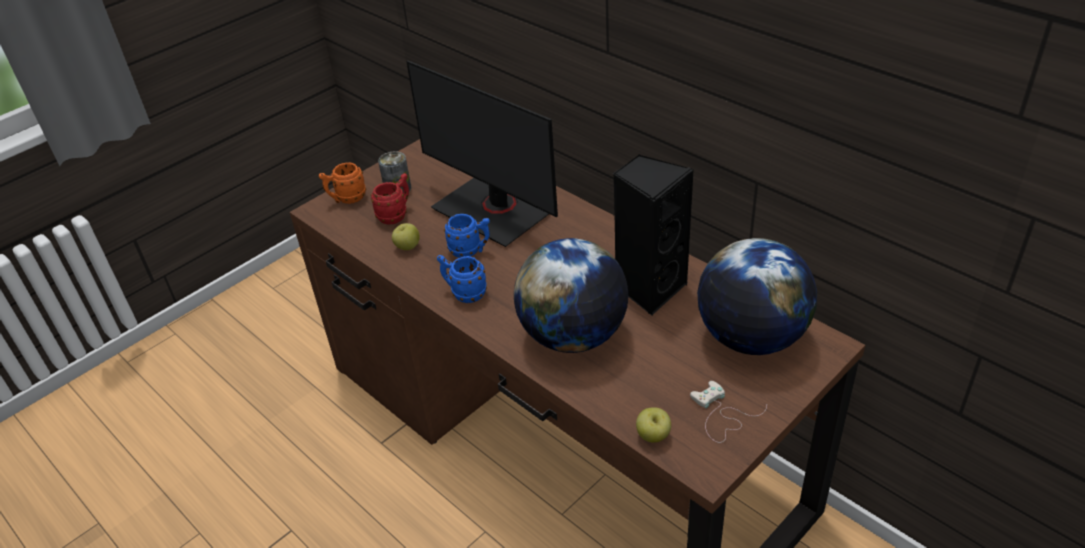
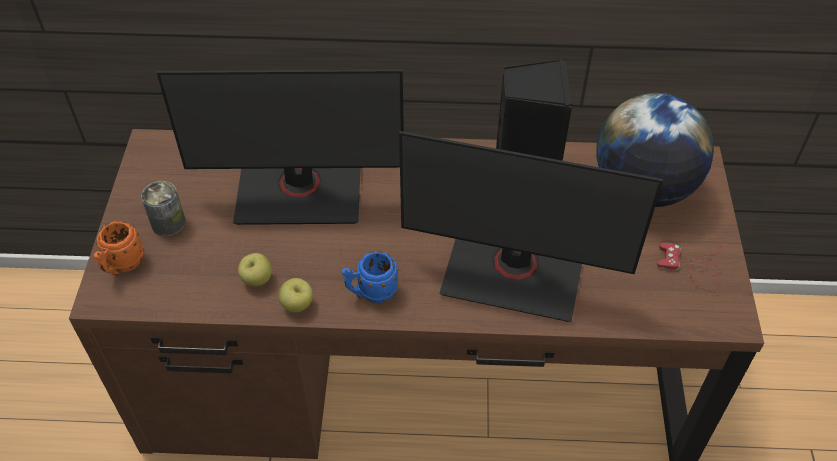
camera: 45 degrees left, 10 degrees up
red mug [371,173,409,224] -> none
blue mug [444,214,490,258] -> none
globe [514,238,628,353] -> monitor [399,131,663,322]
apple [636,407,671,443] -> apple moved to [278,278,313,312]
white game controller [690,381,767,443] -> red game controller [657,240,721,292]

